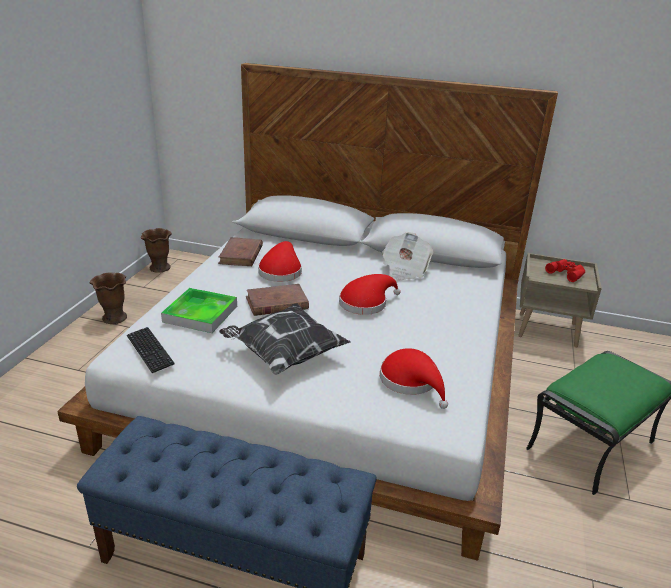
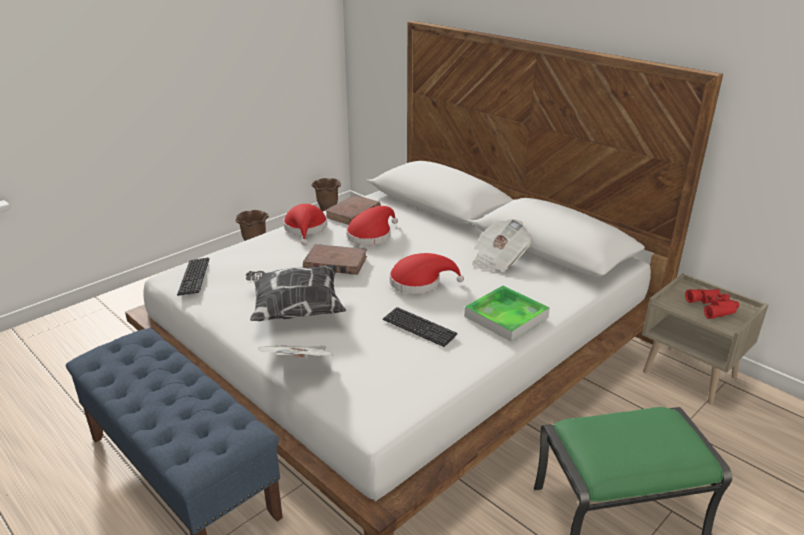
camera: 30 degrees right, 0 degrees up
tray [161,288,237,333] -> tray moved to [464,285,550,341]
red hat [380,348,448,409] -> red hat moved to [283,204,327,246]
none -> newspaper [258,345,332,358]
none -> keyboard [383,307,458,347]

